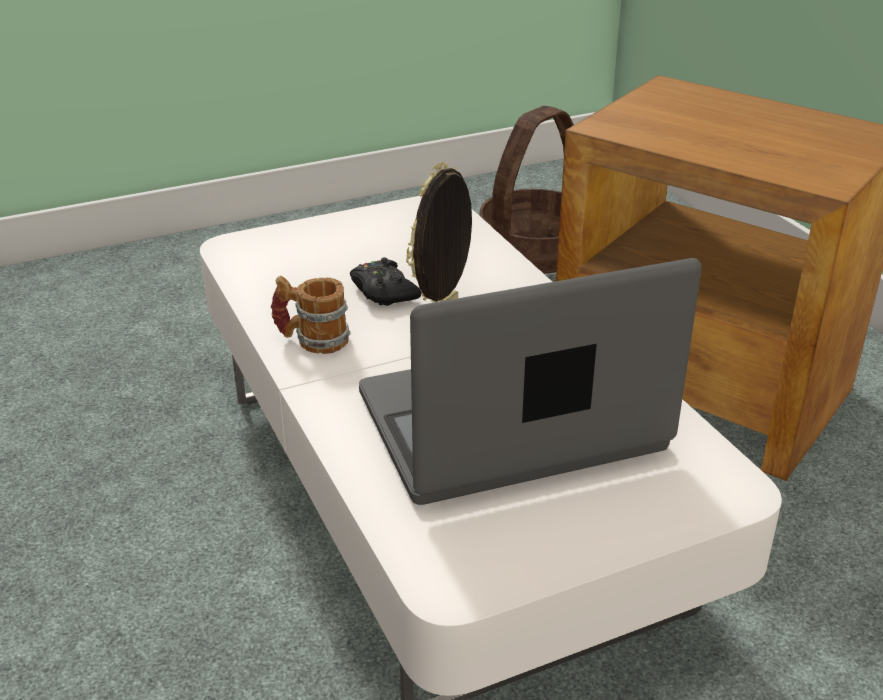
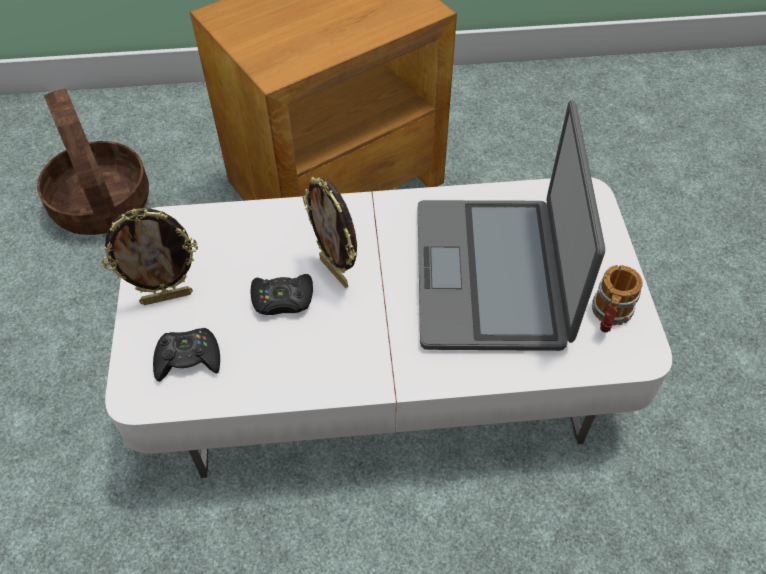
camera: 70 degrees left, 20 degrees up
mug [271,276,350,354] -> mug moved to [592,265,643,332]
none -> picture frame [102,208,198,305]
none -> black game controller [153,328,220,382]

